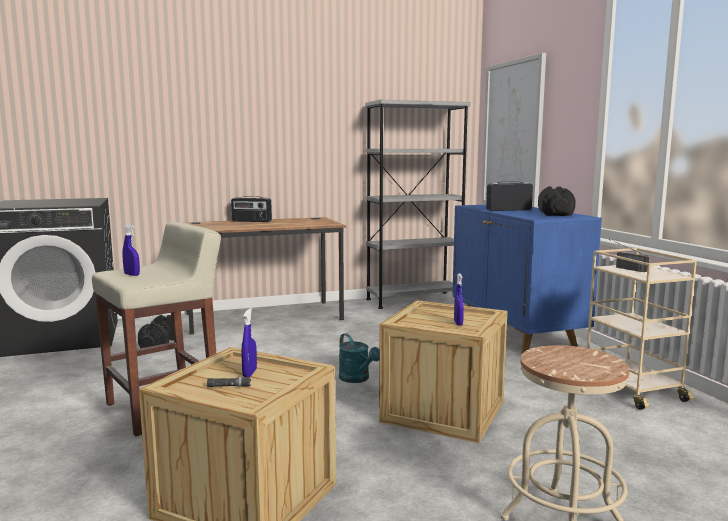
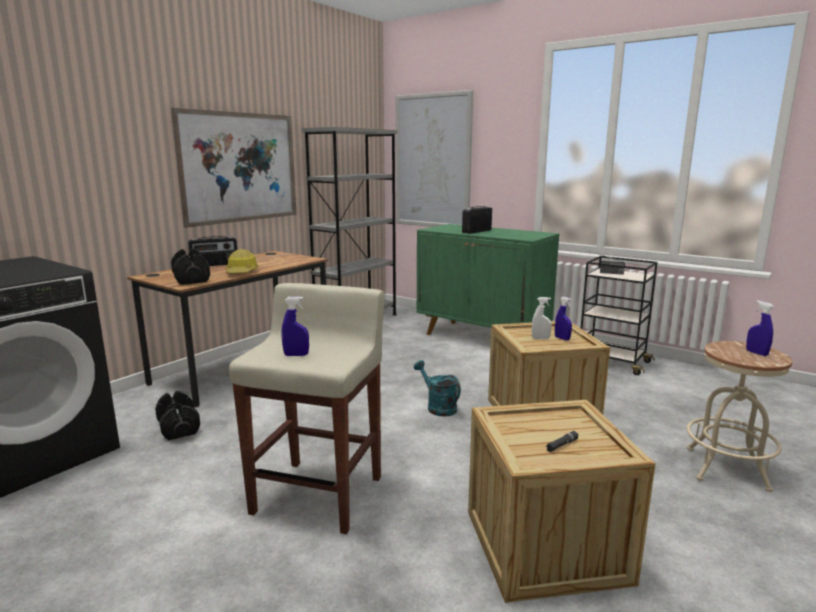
camera: 35 degrees left, 5 degrees up
blue spray bottle [241,308,257,377] -> blue spray bottle moved to [746,301,774,356]
turquoise watering can [339,333,379,383] -> turquoise watering can turned 150 degrees counterclockwise [414,360,461,417]
blue cabinet [452,205,602,355] -> green cabinet [417,224,559,335]
black dumbbell [538,186,576,216] -> black dumbbell moved to [171,248,210,285]
beige cart [587,248,697,410] -> black cart [581,256,658,375]
none -> picture [171,108,297,228]
none -> hard hat [226,249,259,273]
none -> white spray bottle [532,297,552,340]

